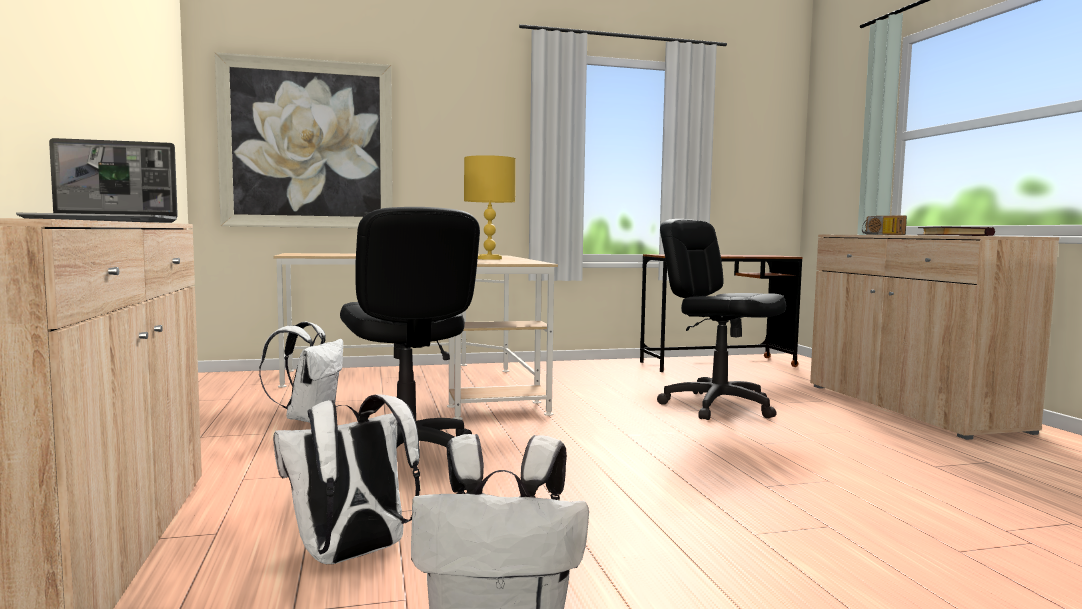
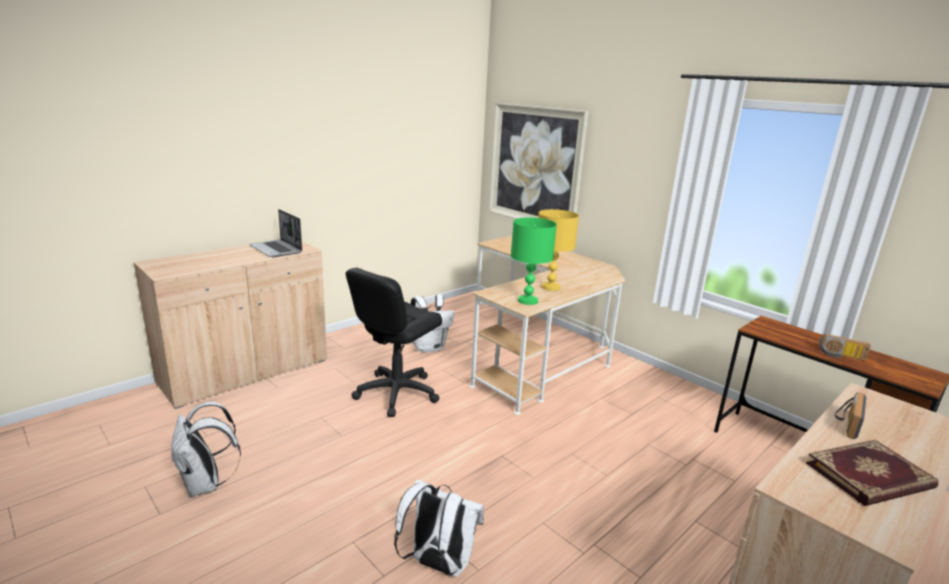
camera: 60 degrees right, 15 degrees up
white backpack [273,394,420,564] -> white backpack moved to [394,479,484,577]
black office chair [657,219,786,420] -> none
none -> green table lamp [511,218,557,305]
none -> radio [819,334,871,361]

